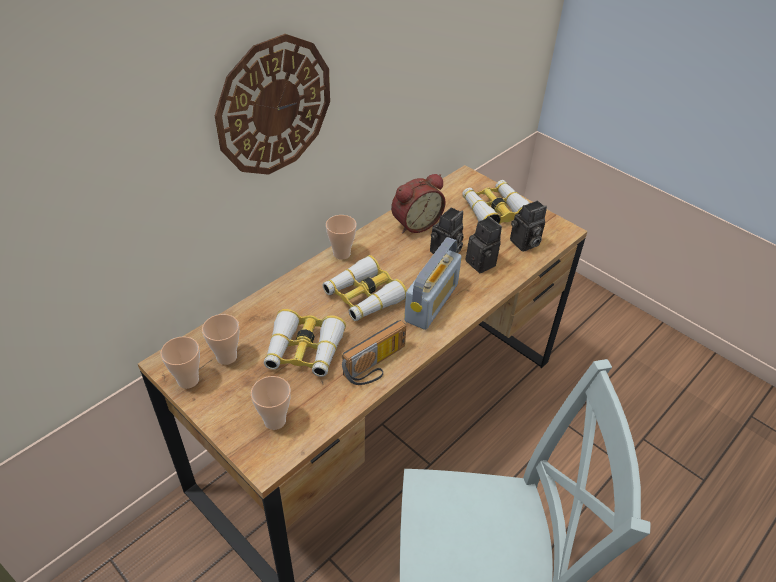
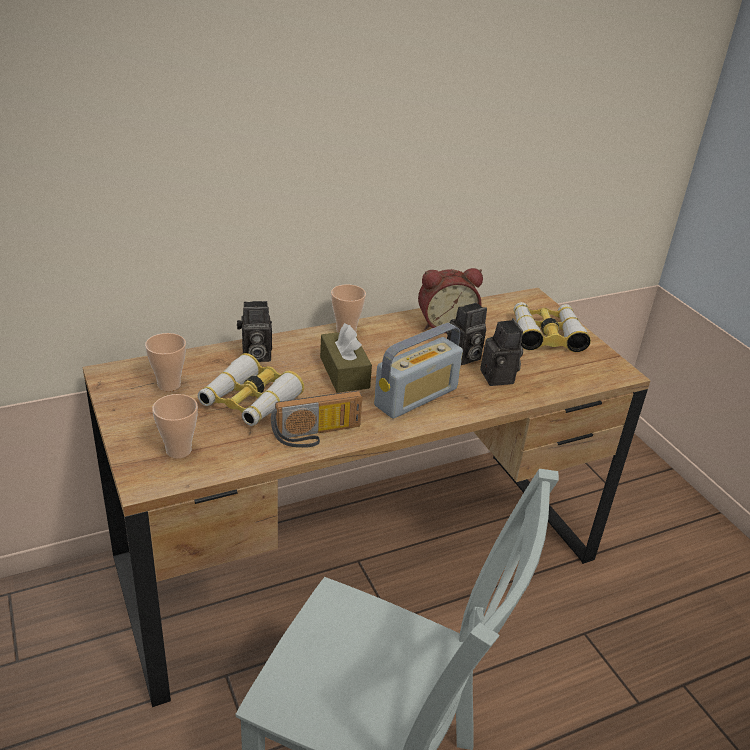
camera: 20 degrees right, 10 degrees down
cup [160,337,200,389] -> none
wall clock [215,34,330,175] -> none
binoculars [322,255,407,321] -> brown tissue box [320,323,372,393]
camera [510,200,547,252] -> camera moved to [237,301,272,362]

